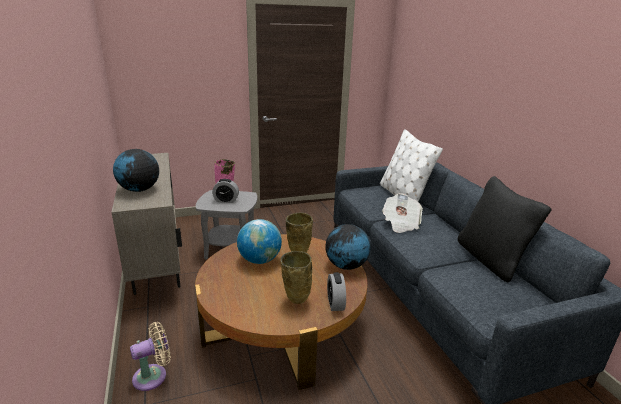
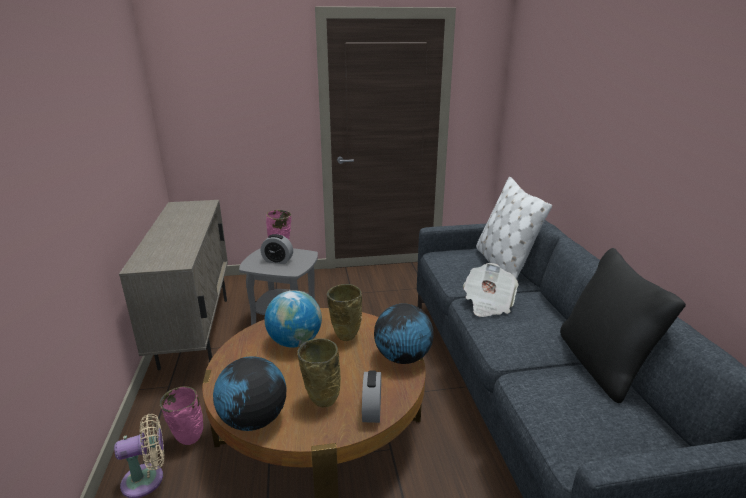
camera: 10 degrees right, 0 degrees up
globe [113,149,159,192] -> globe moved to [213,356,286,431]
none -> pink vase [160,387,203,445]

